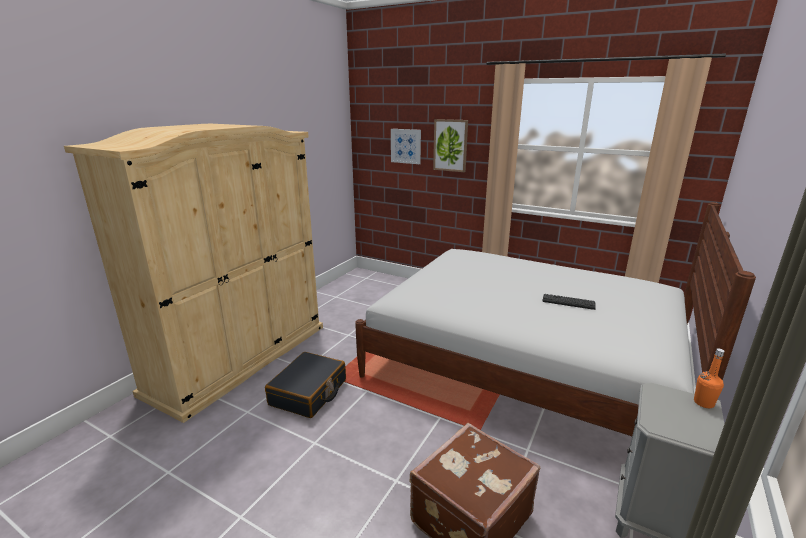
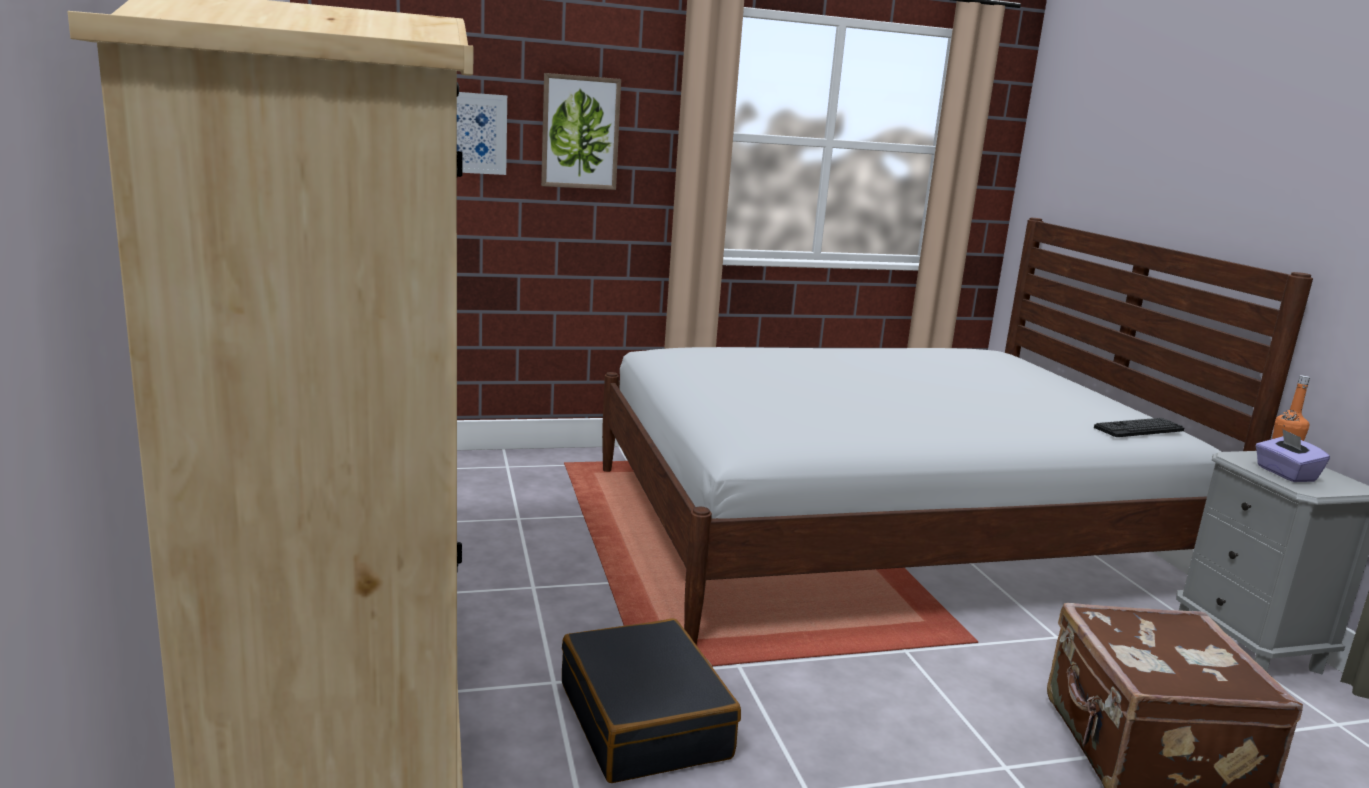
camera: 45 degrees left, 5 degrees down
keyboard [542,294,596,310] -> keyboard moved to [1094,418,1184,437]
none -> purple tissue box [1255,429,1330,482]

